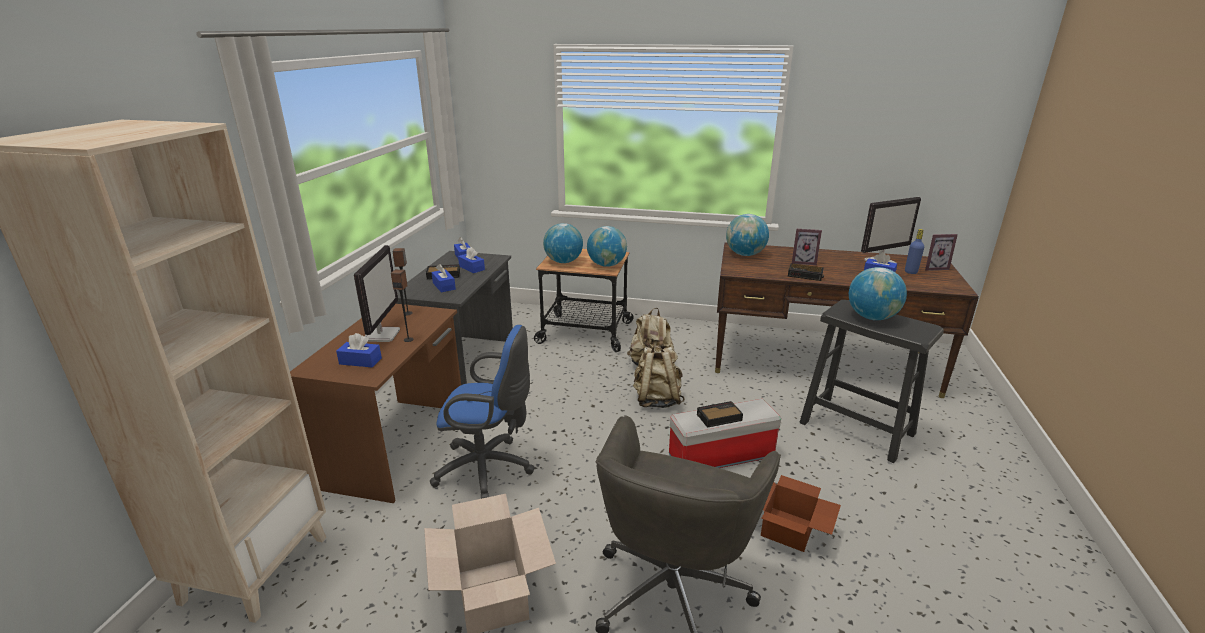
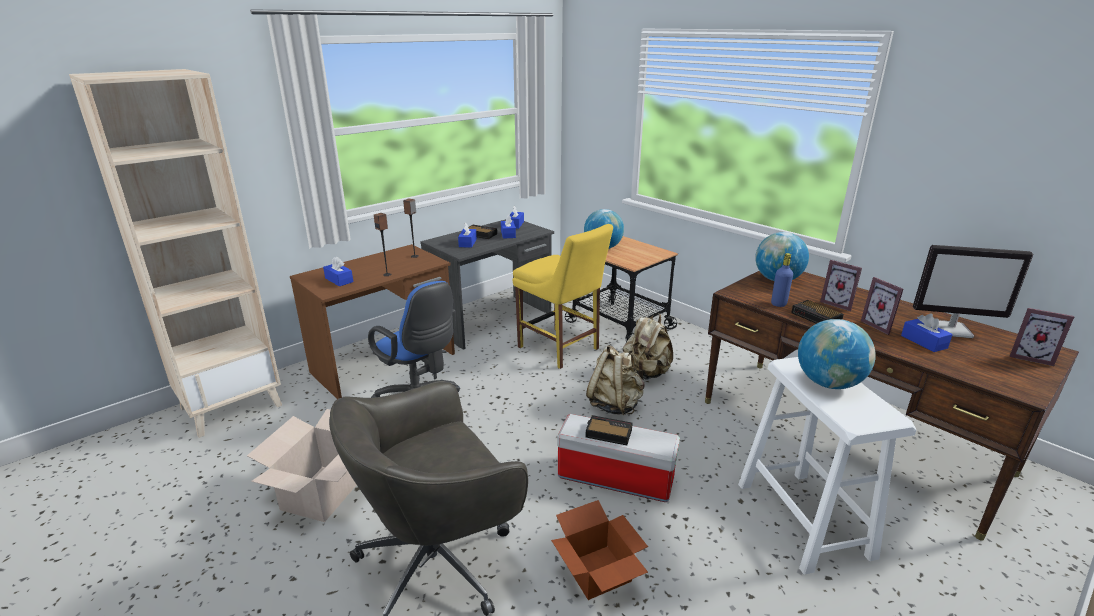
camera: 35 degrees right, 0 degrees up
monitor [354,245,400,342] -> none
globe [587,226,627,267] -> none
black stool [800,300,944,463] -> white stool [738,357,917,574]
blue bottle [905,229,924,274] -> blue bottle moved to [771,253,793,307]
none -> yellow chair [513,224,613,369]
none -> picture frame [861,277,903,335]

